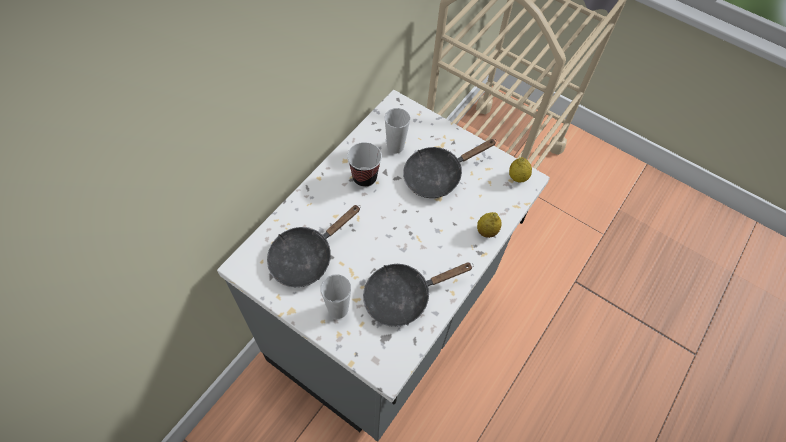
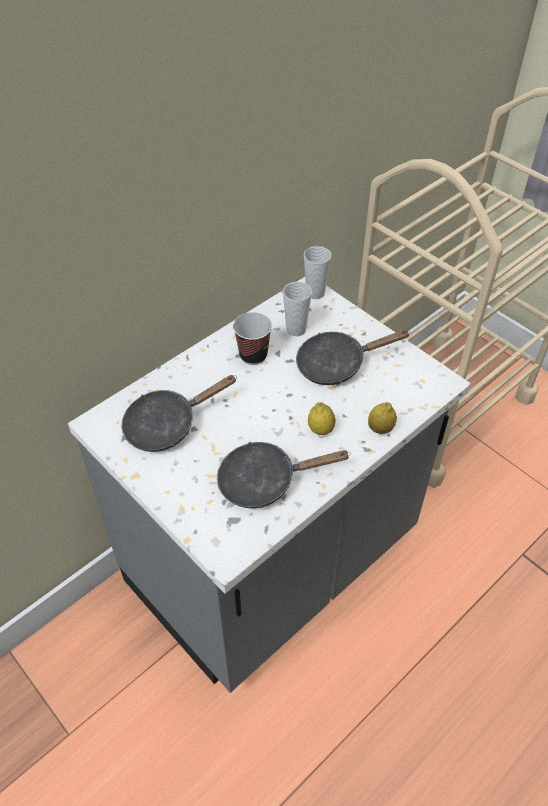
camera: 15 degrees right, 10 degrees down
cup [320,274,351,319] -> cup moved to [304,246,332,299]
lemon [509,157,532,183] -> lemon moved to [308,402,335,435]

